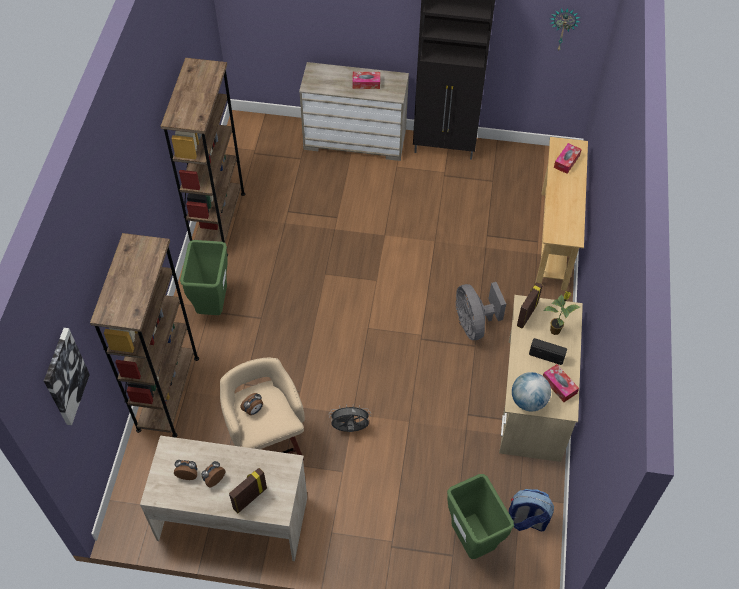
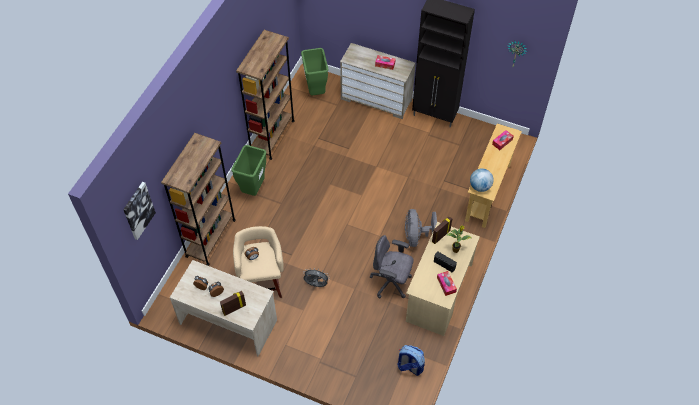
camera: 15 degrees right, 0 degrees up
green trash can [447,474,514,559] -> green trash can moved to [301,48,329,96]
globe [512,372,551,411] -> globe moved to [470,168,494,192]
none -> grey office chair [370,235,414,298]

